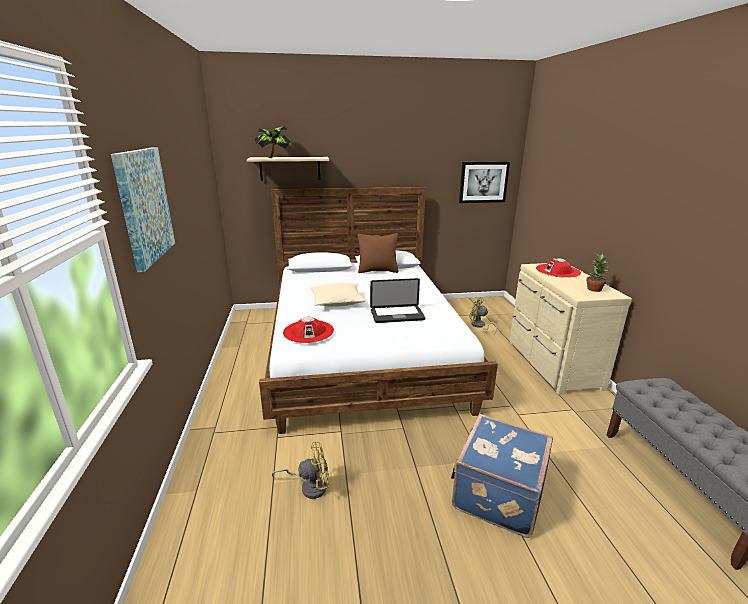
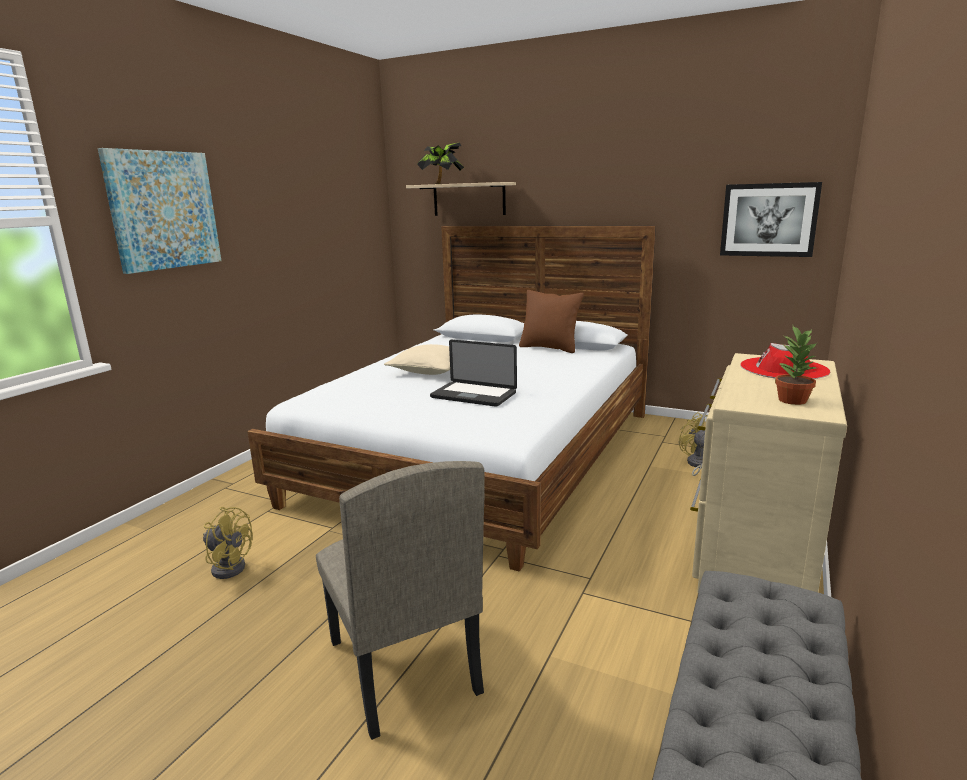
camera: 35 degrees right, 5 degrees down
red hat [283,317,334,343] -> none
blue suitcase [451,414,553,538] -> beige chair [316,461,485,740]

